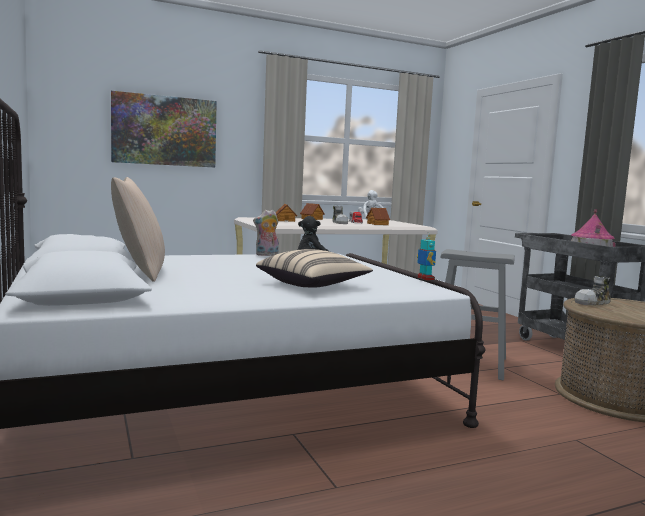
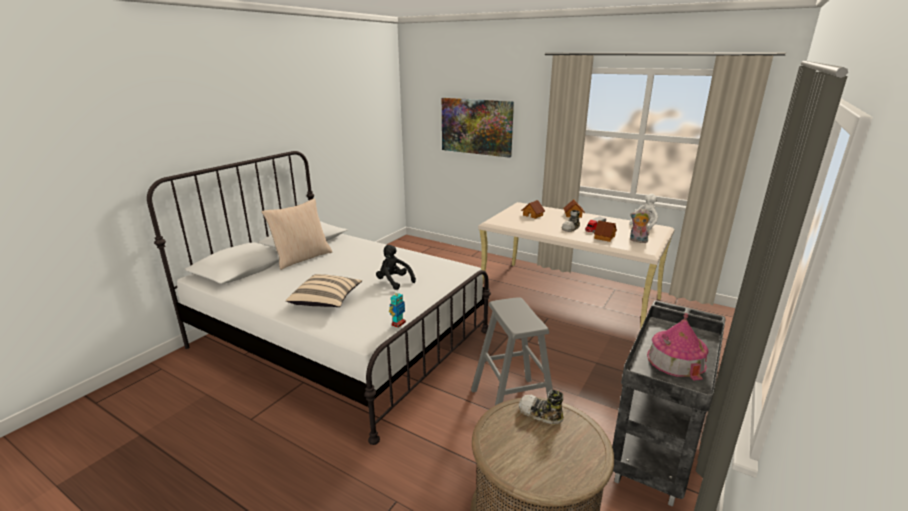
camera: 55 degrees right, 15 degrees up
plush toy [253,210,279,256] -> plush toy moved to [630,208,651,243]

